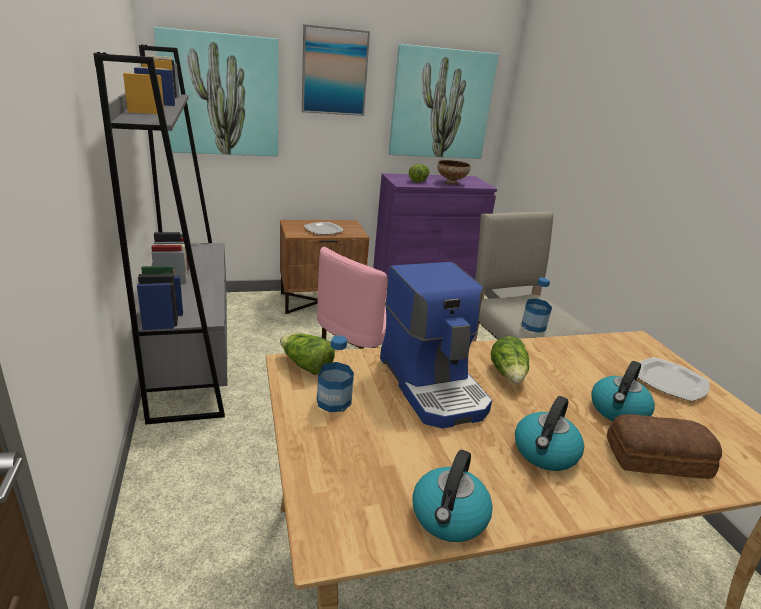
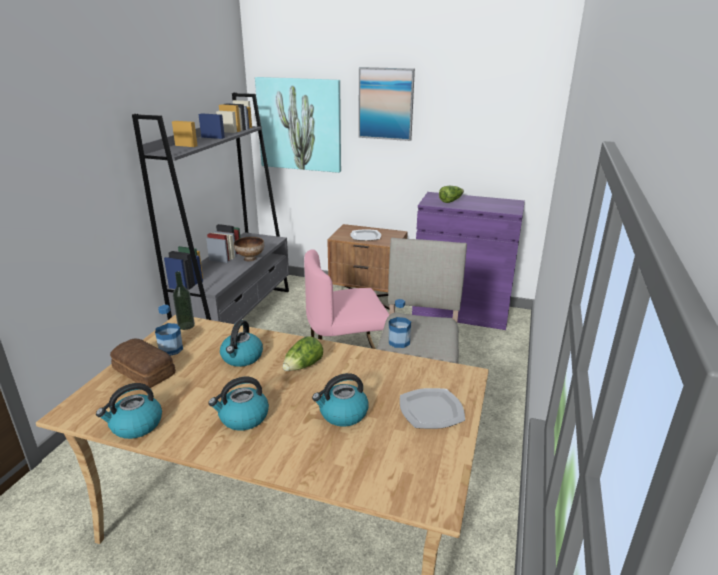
camera: 35 degrees right, 0 degrees up
lettuce [280,333,335,375] -> bottle [173,271,195,330]
coffee machine [380,262,492,429] -> kettle [220,320,263,367]
picture [389,44,499,159] -> none
bowl [438,160,470,185] -> bowl moved to [234,237,264,261]
bread [607,414,722,479] -> bread moved to [110,339,176,388]

